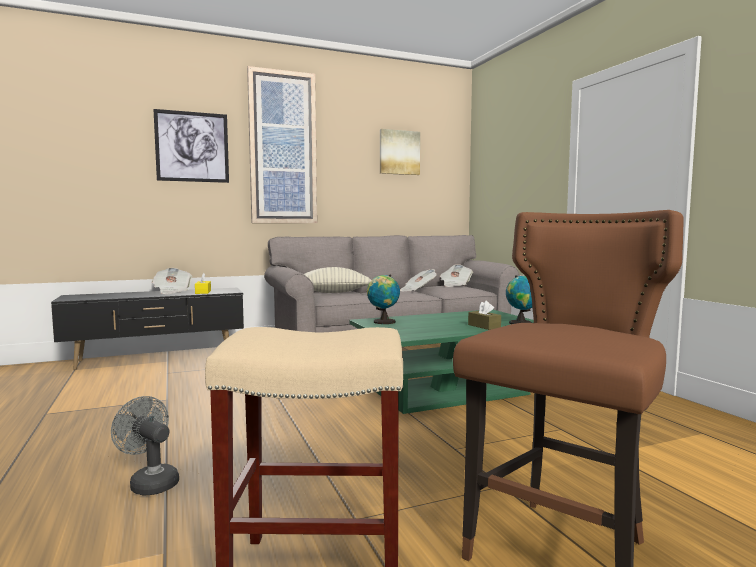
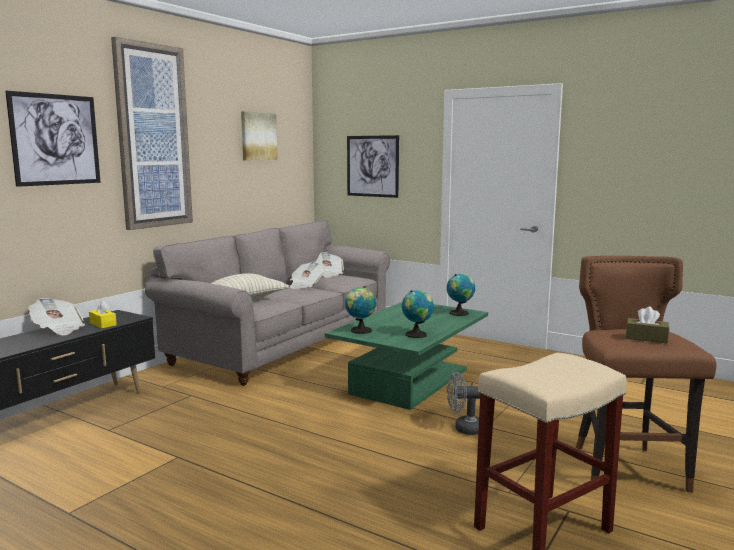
camera: 35 degrees left, 5 degrees up
grey fan [111,396,179,496] -> grey fan moved to [447,372,480,435]
brown tissue box [468,301,501,330] -> brown tissue box moved to [626,306,669,343]
none -> picture [347,135,399,198]
none -> globe [402,290,434,338]

